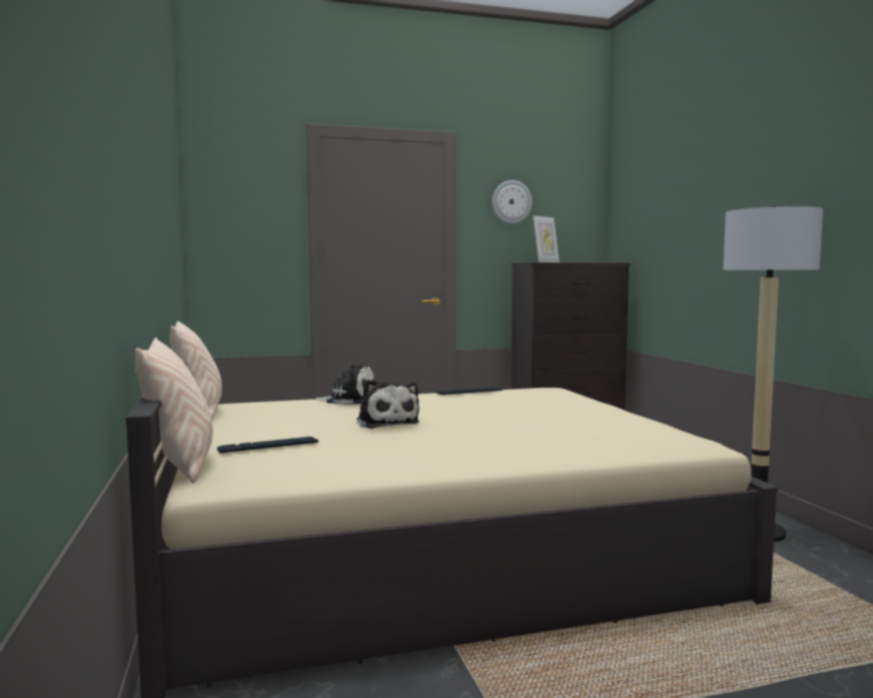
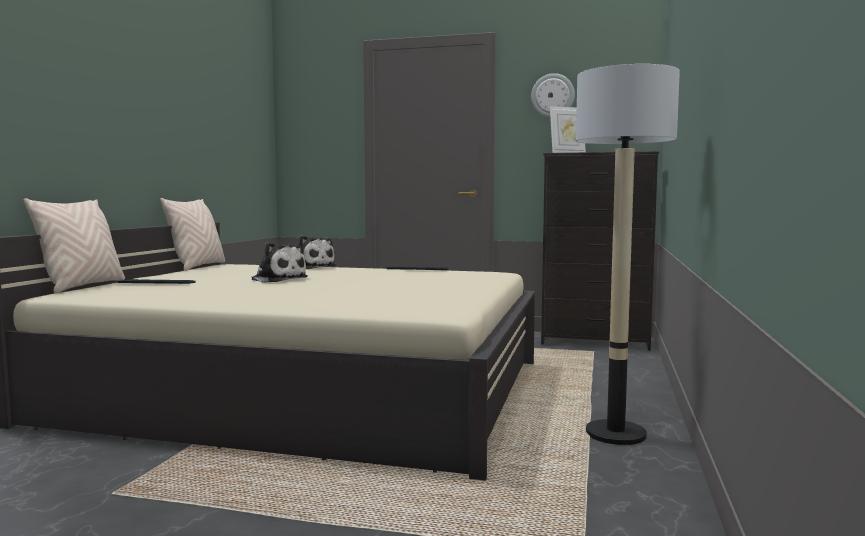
camera: 30 degrees right, 0 degrees up
plush toy [357,379,420,429] -> plush toy turned 60 degrees counterclockwise [251,242,308,283]

